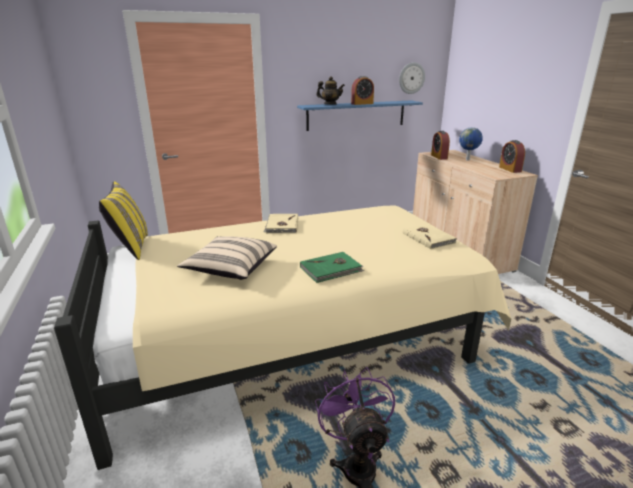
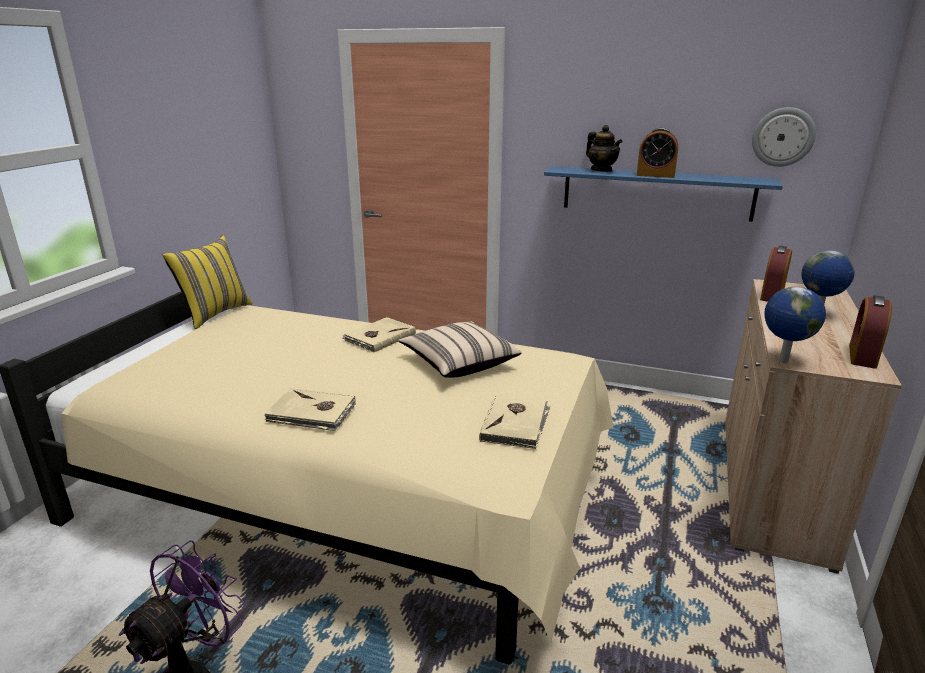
camera: 40 degrees right, 0 degrees up
beige pillow [177,236,277,280] -> beige pillow moved to [398,321,522,378]
green book [300,252,364,283] -> beige book [264,388,356,431]
none -> globe [764,287,826,363]

